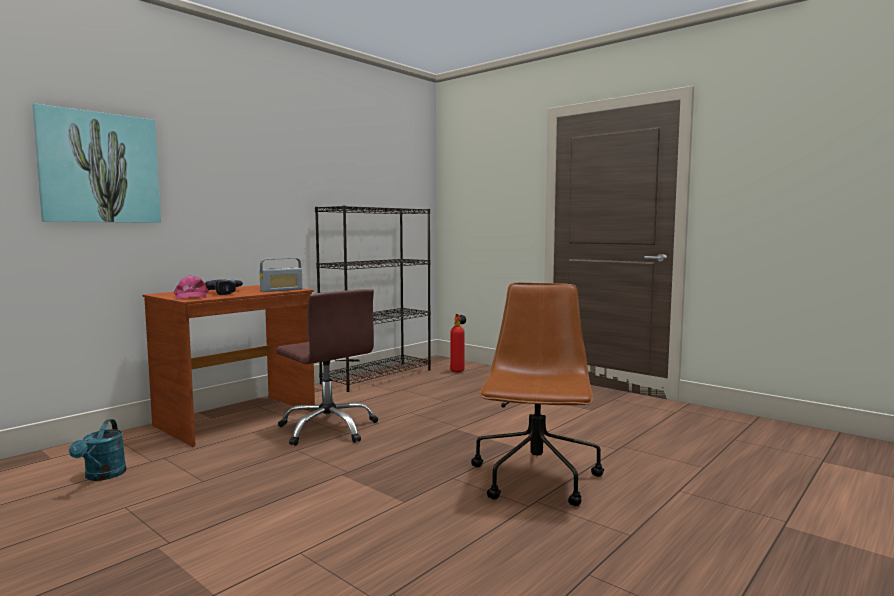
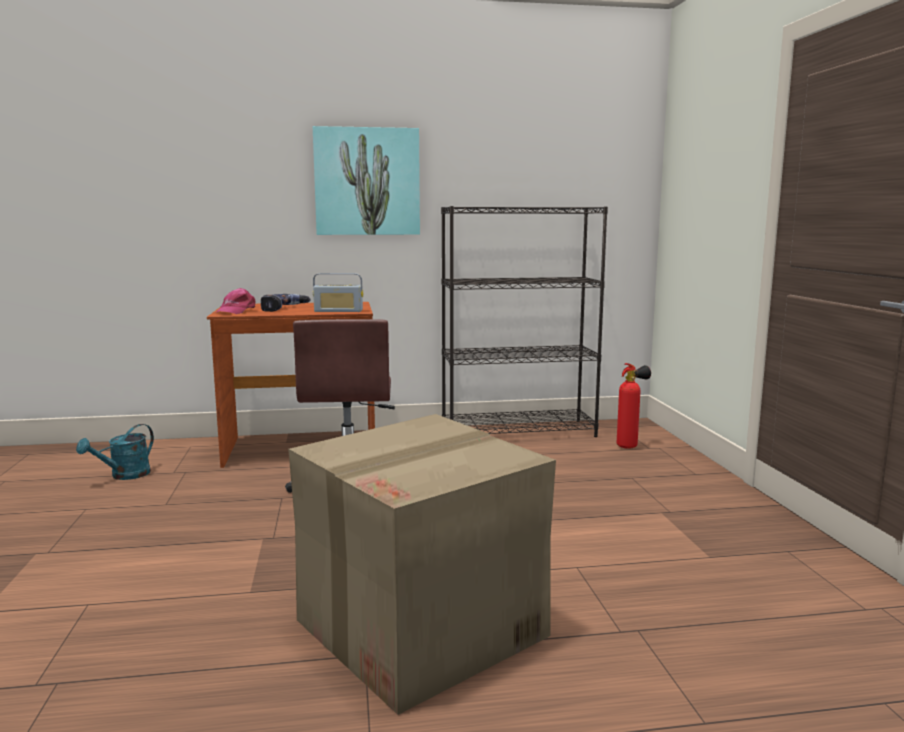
camera: 40 degrees right, 5 degrees up
picture [32,103,161,223] -> picture moved to [313,126,420,235]
brown office chair [471,283,604,506] -> cardboard box [288,414,556,715]

